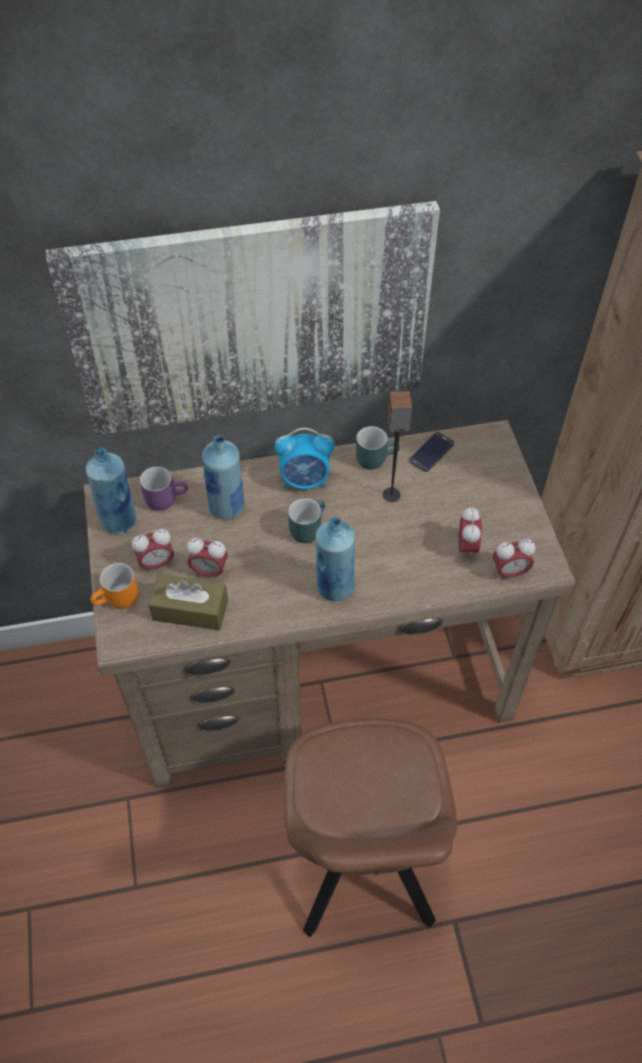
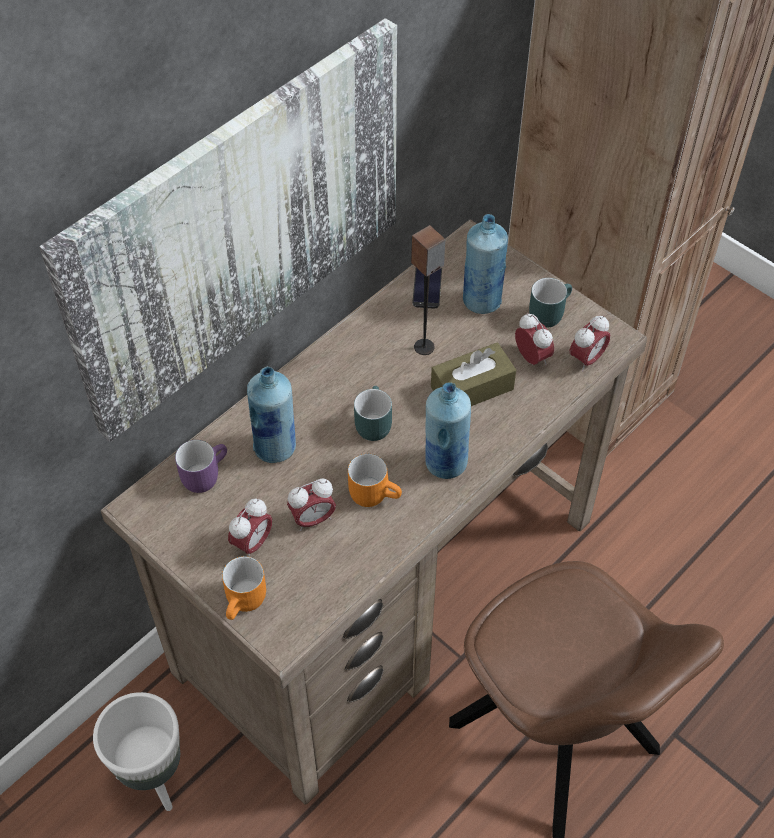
camera: 35 degrees left, 0 degrees up
blue bottle [86,447,136,534] -> blue bottle moved to [463,214,508,314]
brown tissue box [148,574,228,630] -> brown tissue box moved to [431,342,516,406]
alarm clock [275,428,334,489] -> none
turquoise mug [356,426,400,470] -> turquoise mug moved to [529,278,572,328]
none -> white planter [93,692,180,811]
none -> orange mug [348,454,402,507]

